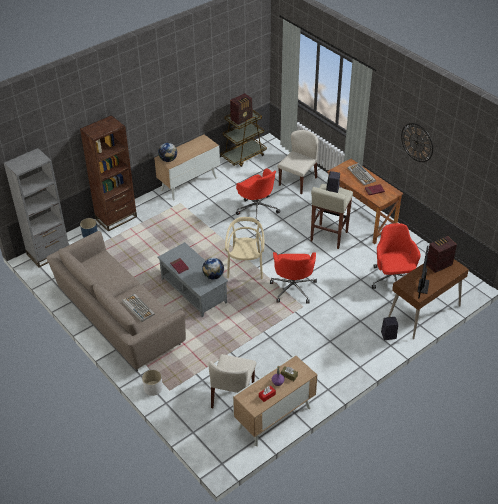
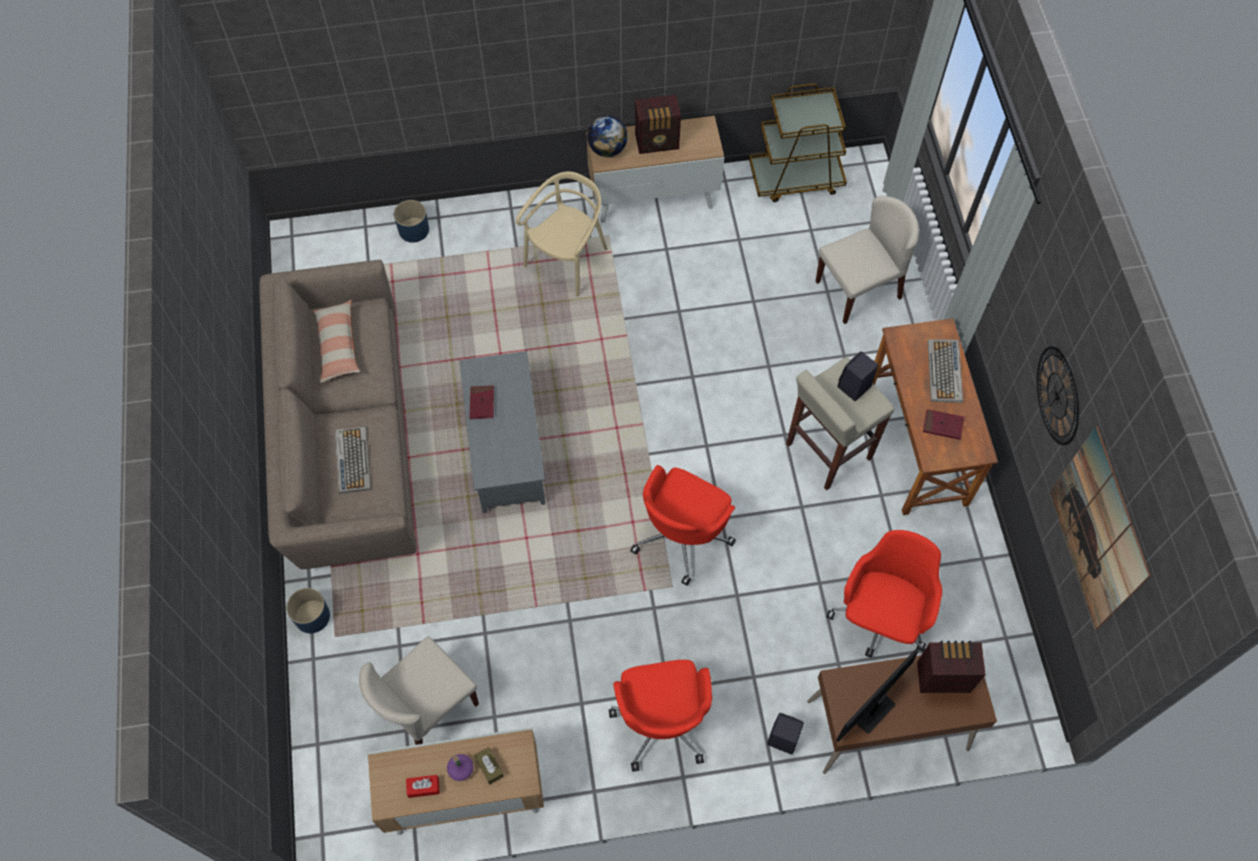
camera: 30 degrees right, 20 degrees up
grey bookcase [4,148,69,268] -> none
brown bookcase [80,115,137,232] -> none
white planter [142,370,163,396] -> blue planter [286,588,330,633]
globe [202,258,224,279] -> none
beige chair [225,217,264,279] -> beige chair moved to [516,171,608,297]
radio [230,93,252,125] -> radio moved to [635,95,681,154]
red office chair [236,168,280,221] -> red office chair moved to [609,660,712,772]
none -> pillow [313,300,360,383]
none -> picture [1050,426,1151,630]

